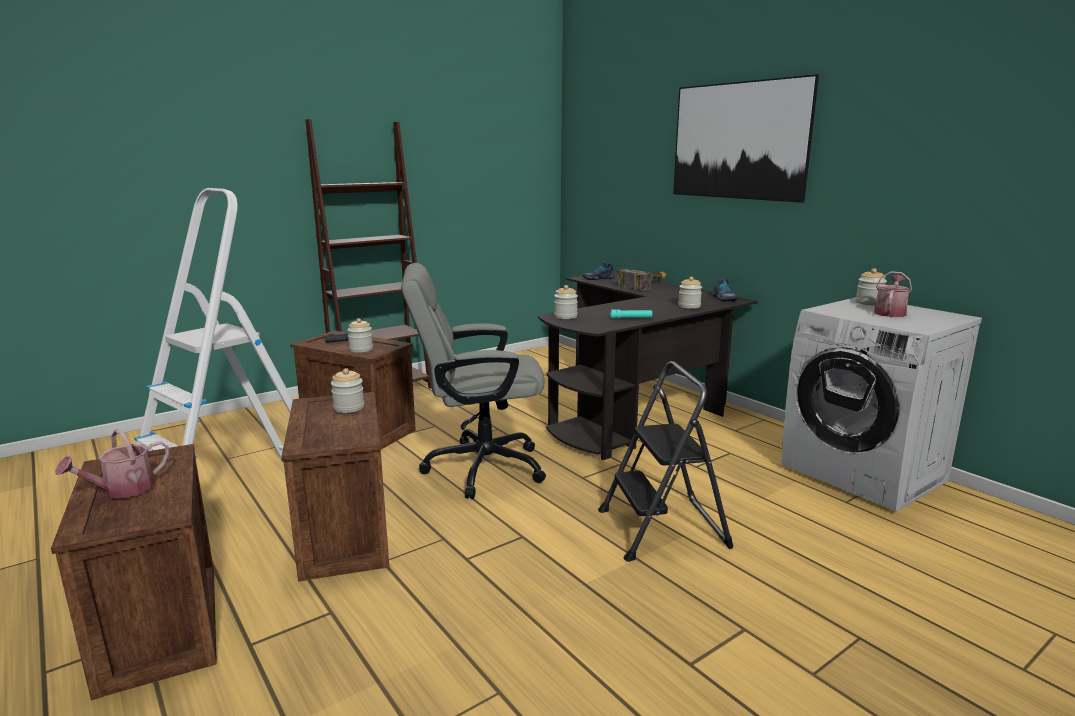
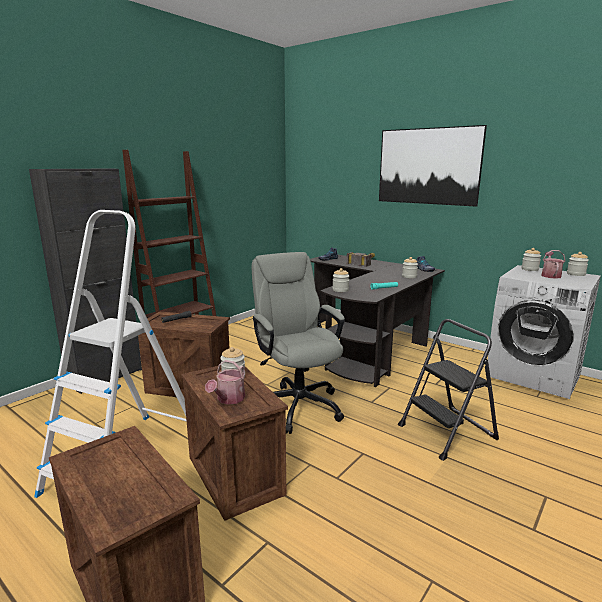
camera: 15 degrees left, 0 degrees up
watering can [55,429,169,498] -> watering can moved to [205,360,245,405]
jar [347,318,373,353] -> jar moved to [567,252,589,276]
grey office chair [401,263,546,499] -> grey office chair turned 90 degrees clockwise [252,252,345,434]
none -> black cabinet [29,168,142,394]

